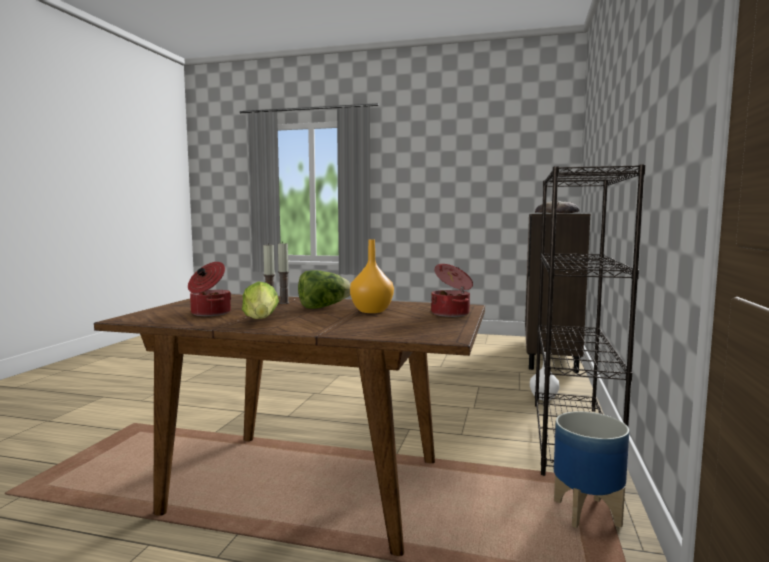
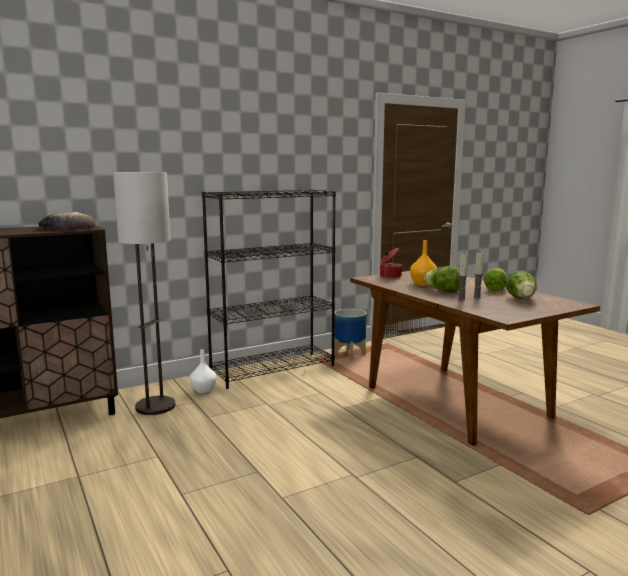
camera: 135 degrees left, 5 degrees up
cooking pot [188,262,231,316] -> lettuce [506,271,537,299]
none -> floor lamp [113,172,175,415]

